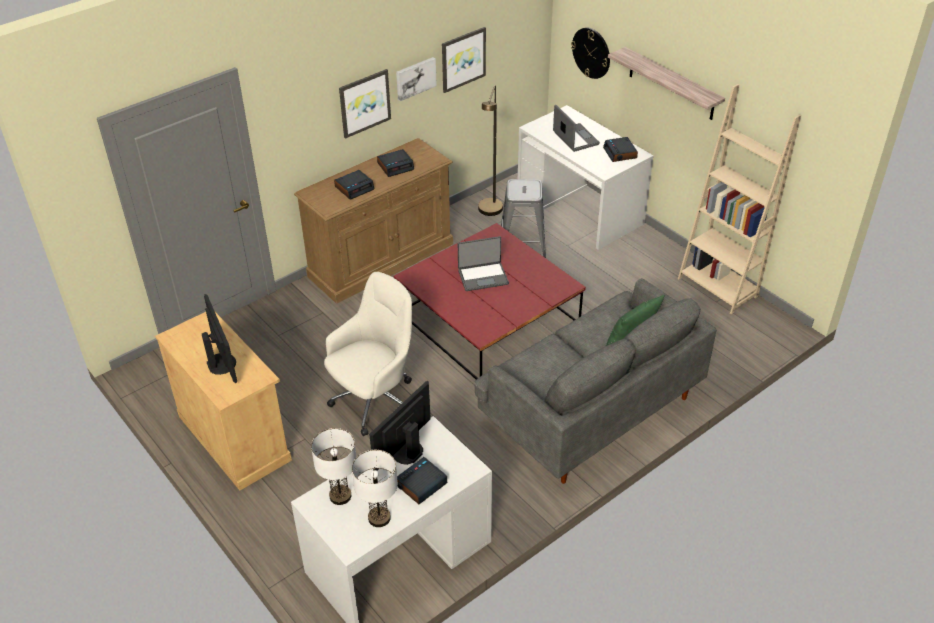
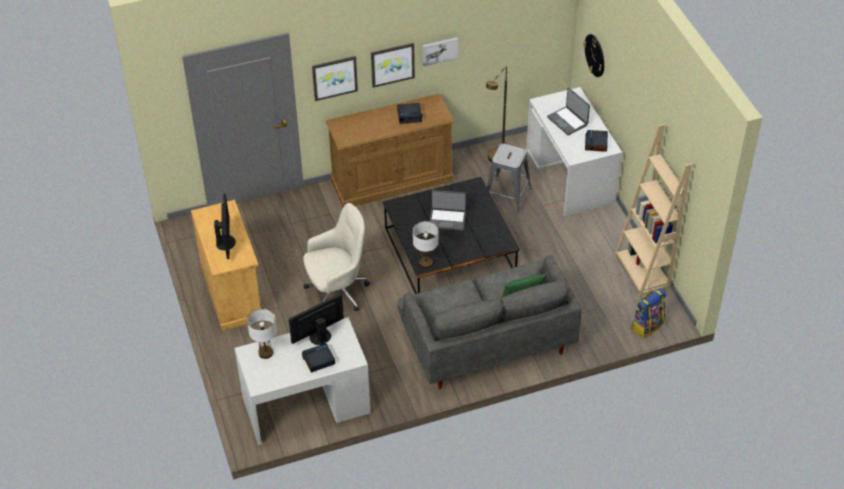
camera: 20 degrees right, 5 degrees up
alarm clock [334,170,374,200] -> none
table lamp [352,450,398,527] -> table lamp moved to [413,221,439,269]
red coffee table [393,223,586,380] -> black coffee table [383,177,520,294]
picture [442,27,486,93] -> picture moved to [312,56,358,101]
laptop [553,105,600,152] -> laptop turned 150 degrees clockwise [547,87,590,135]
shelf [608,47,725,120] -> none
none -> backpack [632,288,666,338]

